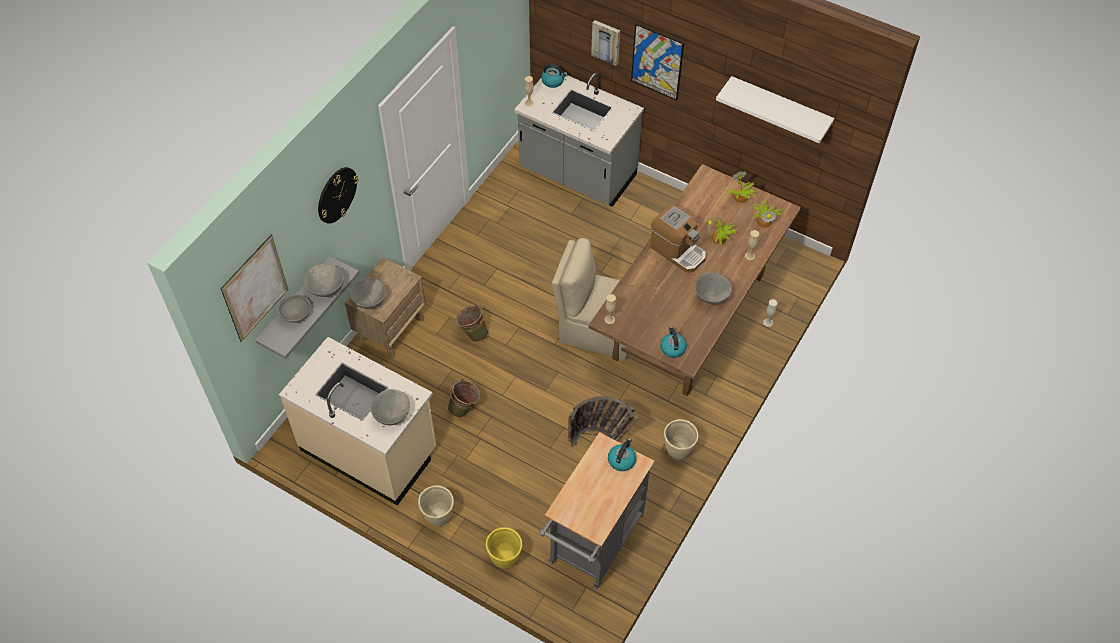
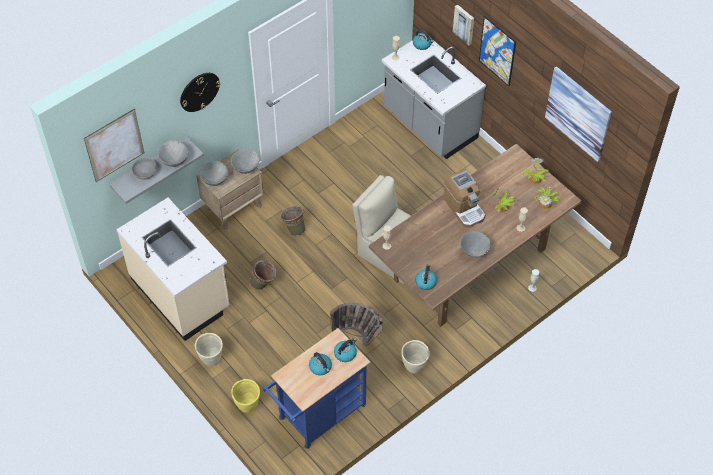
camera: 20 degrees right, 0 degrees up
grey bowl [370,389,410,425] -> grey bowl moved to [231,149,260,174]
grey cart [539,432,655,589] -> blue cart [263,328,370,449]
white shelf [716,76,834,143] -> picture [545,66,612,162]
none -> kettle [309,352,332,375]

